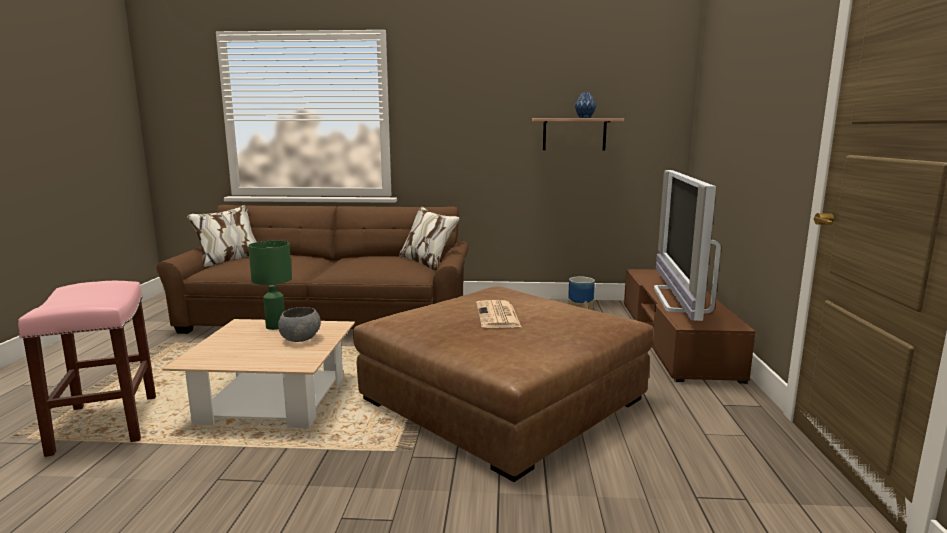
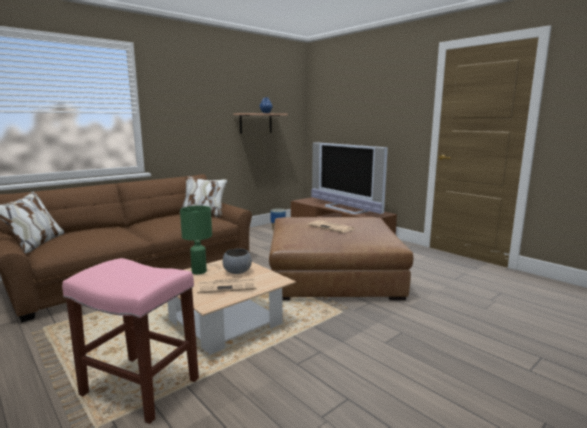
camera: 45 degrees left, 0 degrees up
none -> newspaper [197,277,257,293]

